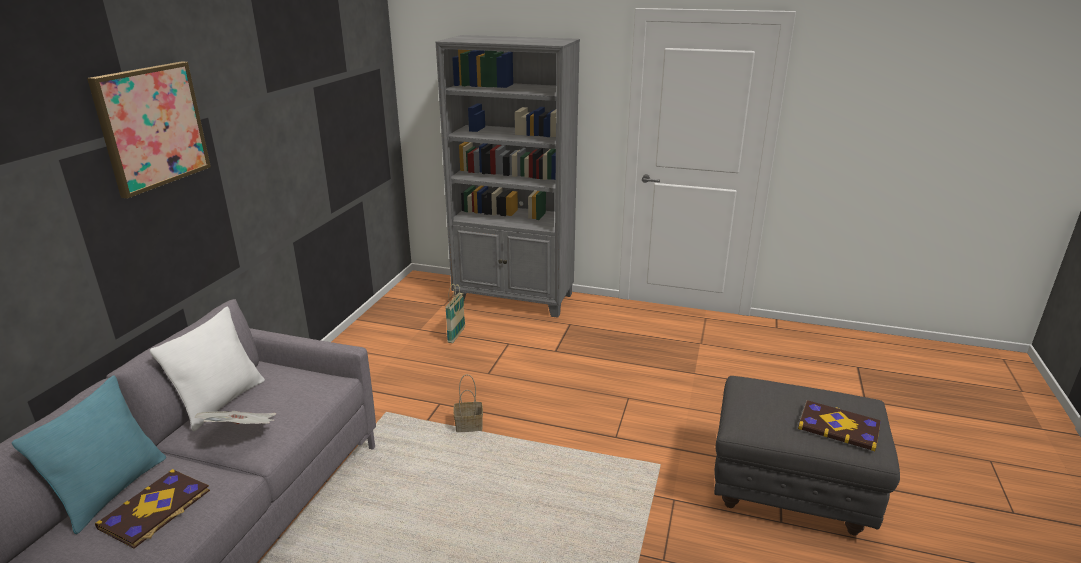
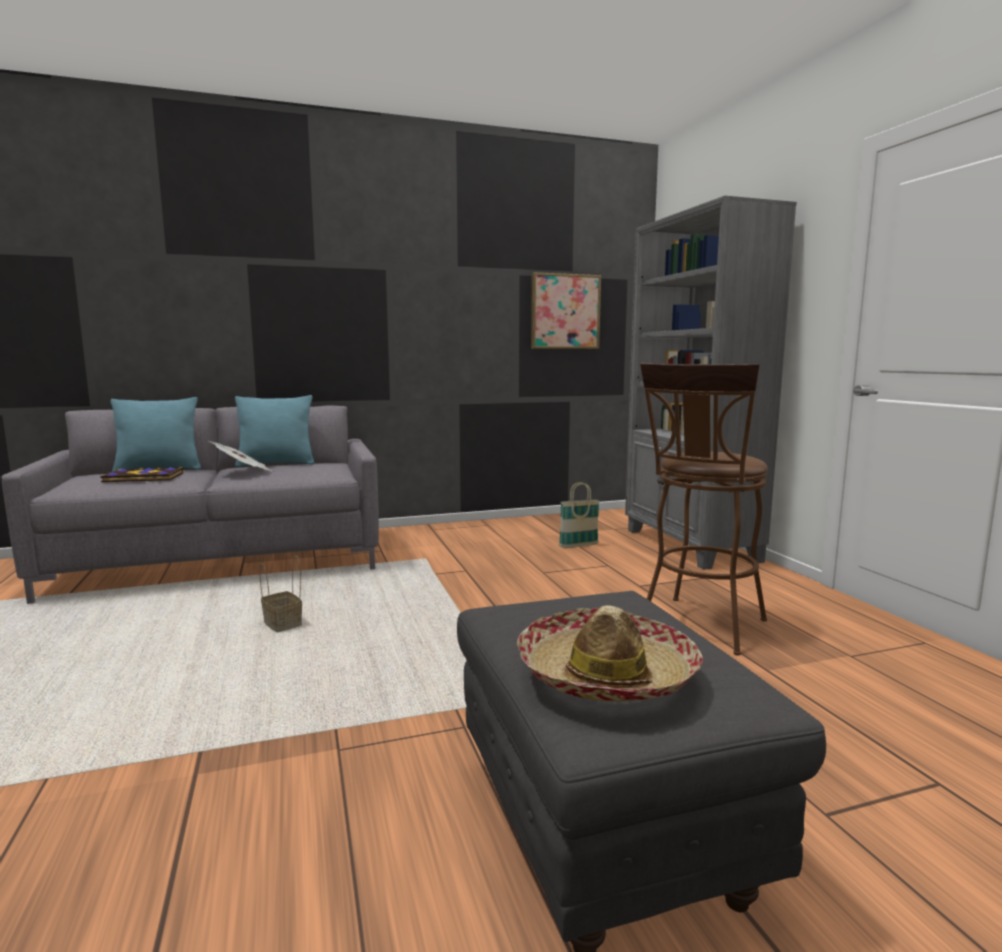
camera: 55 degrees right, 15 degrees down
picture [87,61,211,199] -> picture moved to [531,272,601,349]
white pillow [150,307,265,431] -> turquoise pillow [235,395,315,467]
basket [453,374,483,432] -> basket moved to [259,555,302,632]
book [798,400,881,451] -> hat [517,605,703,702]
none -> brown stool [640,363,768,656]

